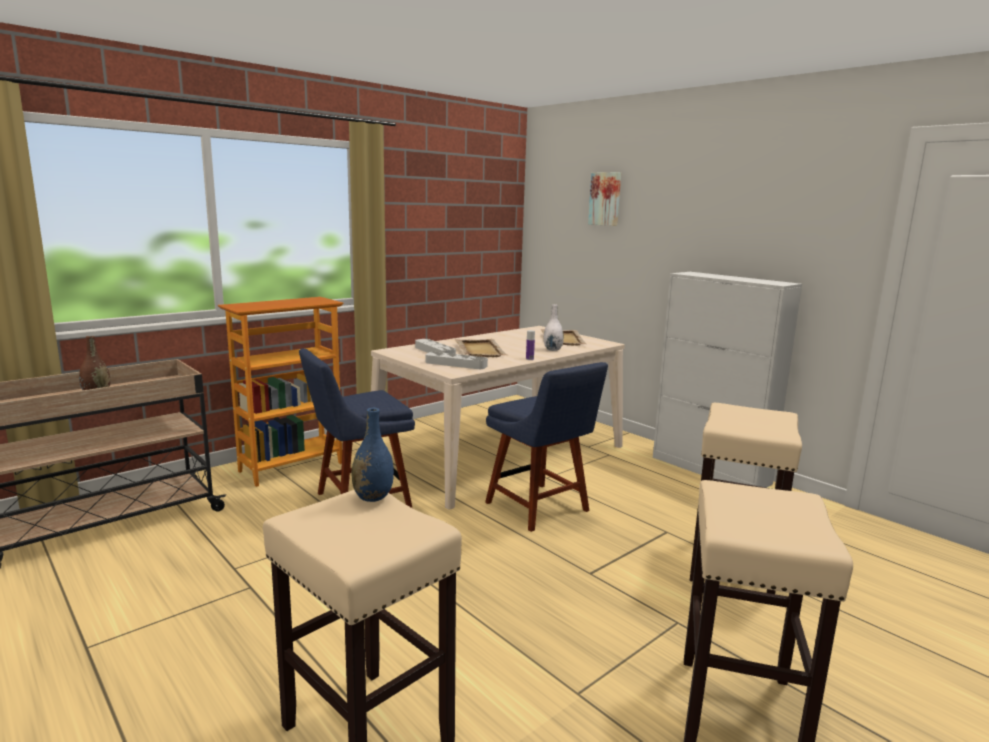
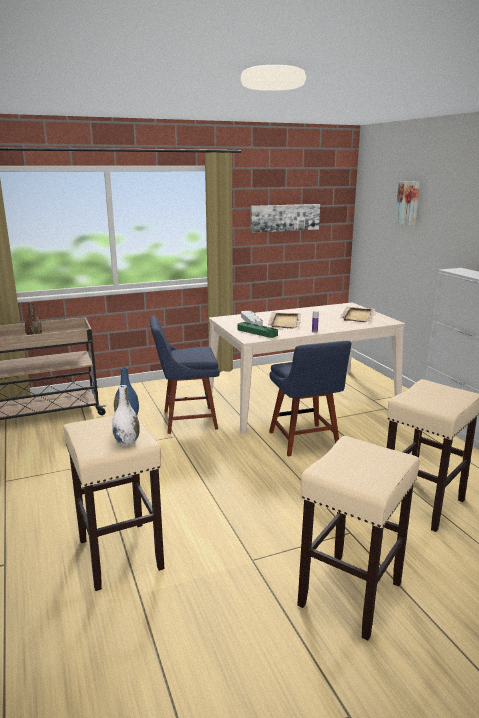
camera: 20 degrees right, 5 degrees up
bookcase [218,297,343,487] -> none
grey tray [426,352,488,369] -> green tray [237,322,278,338]
white vase [544,305,564,351] -> white vase moved to [112,385,140,446]
none -> picture [251,204,320,233]

